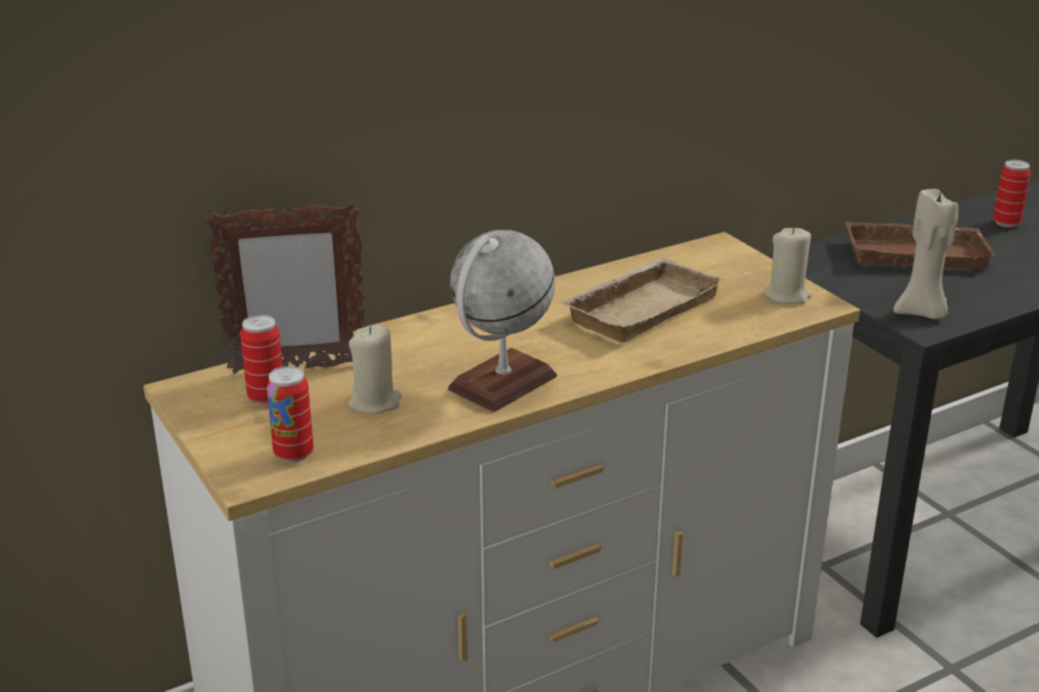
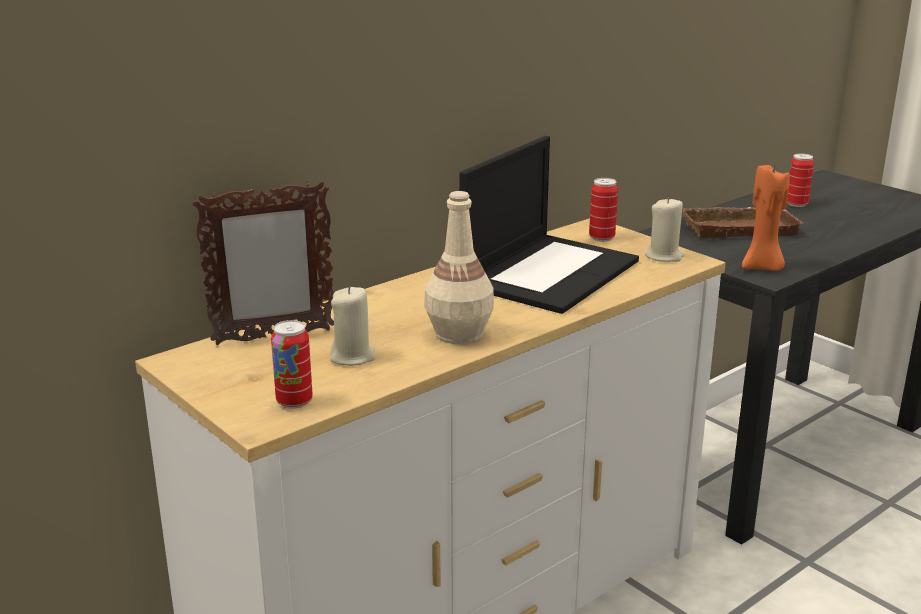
camera: 10 degrees left, 5 degrees down
can [240,315,283,405] -> can moved to [589,178,618,242]
globe [448,229,557,412] -> beige bottle [424,191,494,344]
beige tray [560,258,724,343] -> laptop [460,136,639,314]
beige candle [894,189,958,319] -> orange candle [742,163,790,271]

